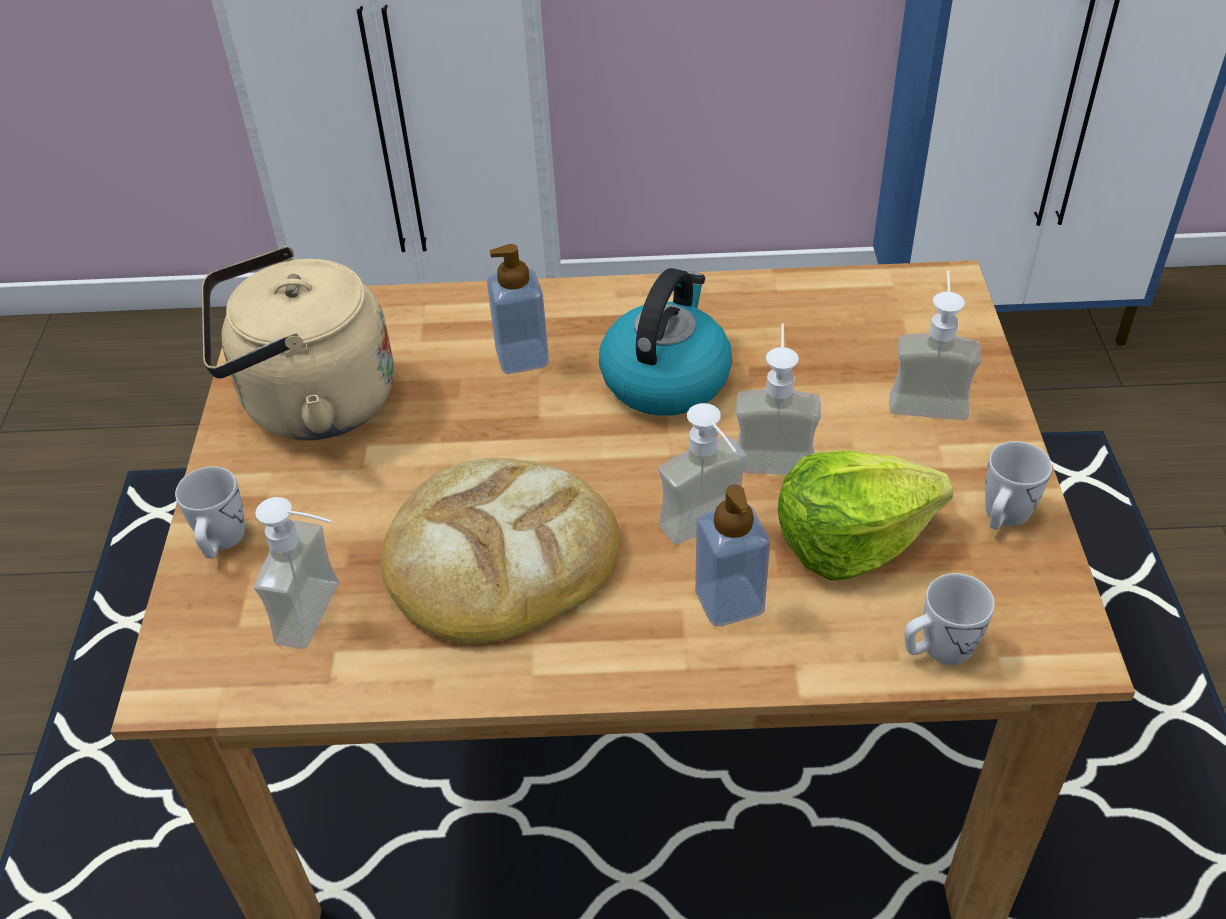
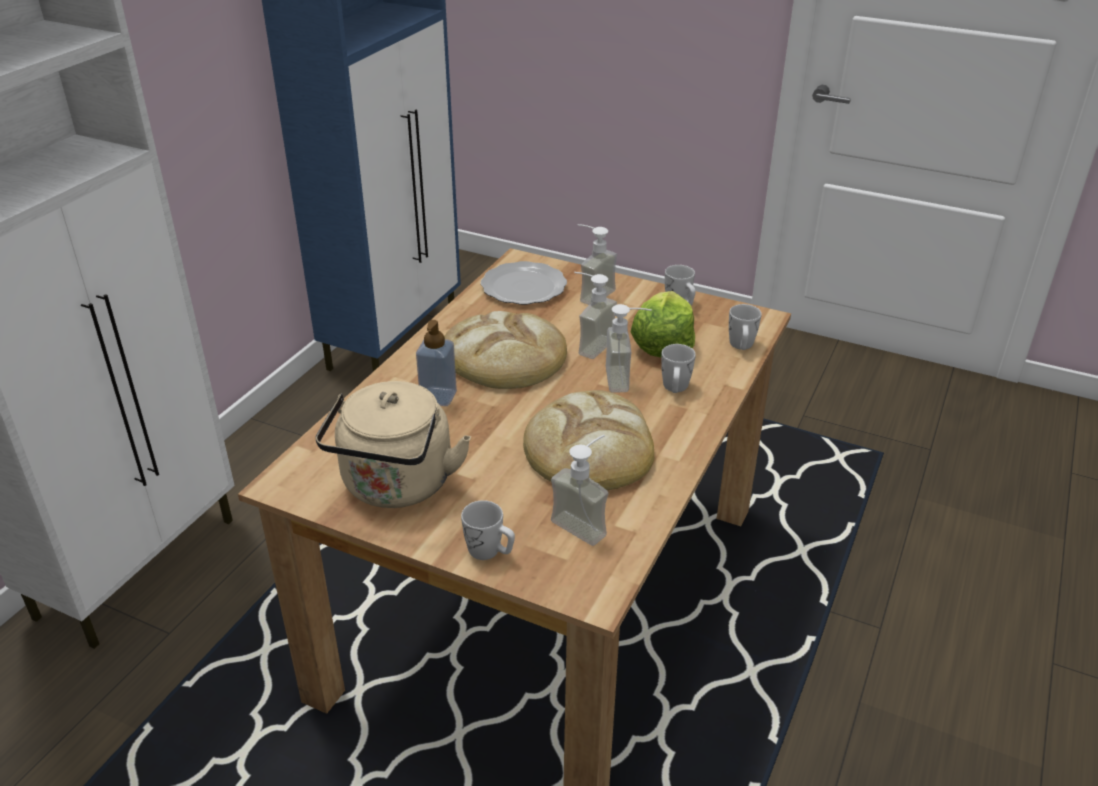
camera: 65 degrees left, 10 degrees down
kettle [599,268,732,416] -> bread [444,311,567,389]
soap dispenser [695,484,770,627] -> white mug [661,344,696,393]
none -> plate [481,261,567,305]

